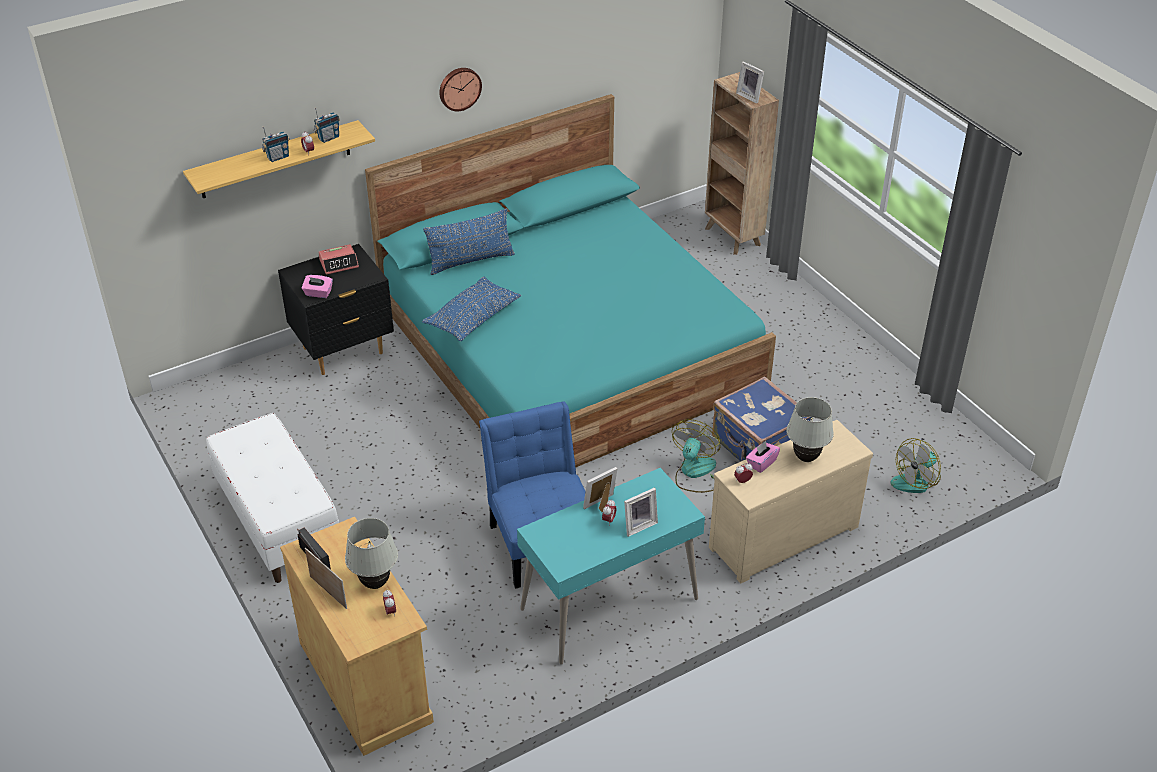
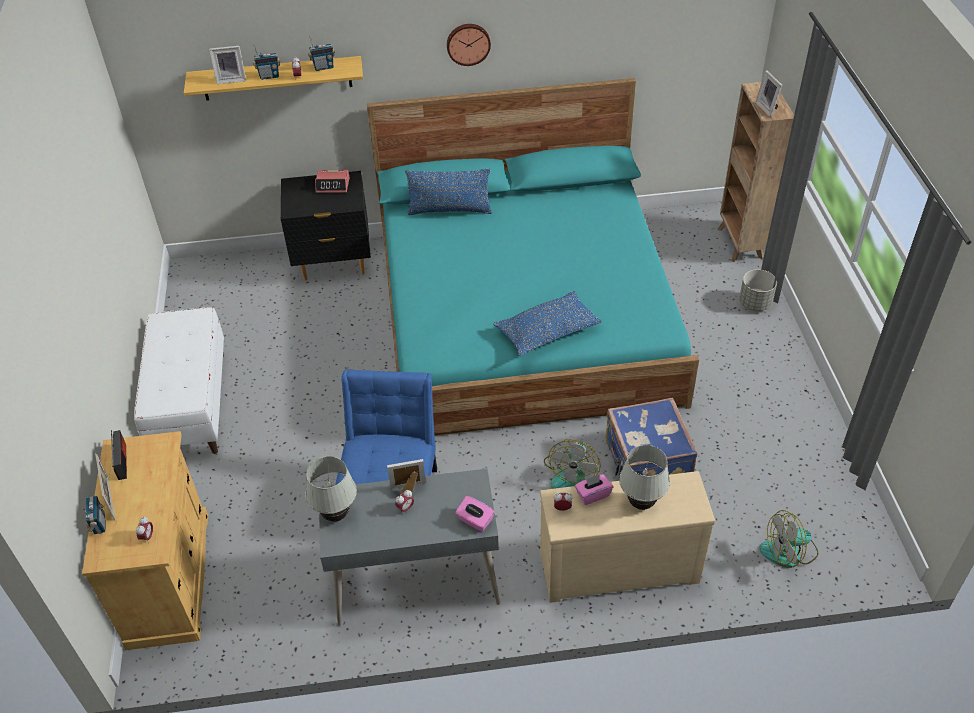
camera: 25 degrees right, 5 degrees up
pink tissue box [302,275,333,298] -> pink tissue box moved to [456,496,495,532]
white table lamp [345,518,398,589] -> white table lamp moved to [305,456,357,522]
blue pillow [422,277,521,341] -> blue pillow moved to [493,291,602,356]
turquoise desk [517,468,705,665] -> grey desk [319,469,500,626]
picture frame [624,488,658,537] -> picture frame moved to [209,46,246,84]
fan [672,419,720,493] -> fan turned 150 degrees clockwise [544,439,601,489]
none -> radio [82,496,106,534]
none -> grey planter [739,269,777,311]

